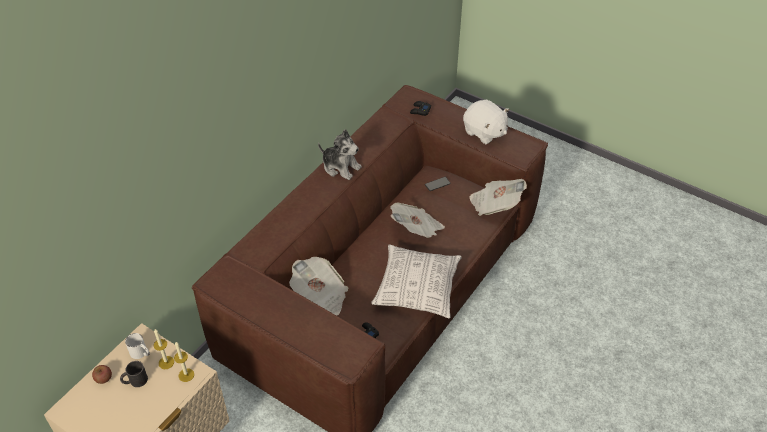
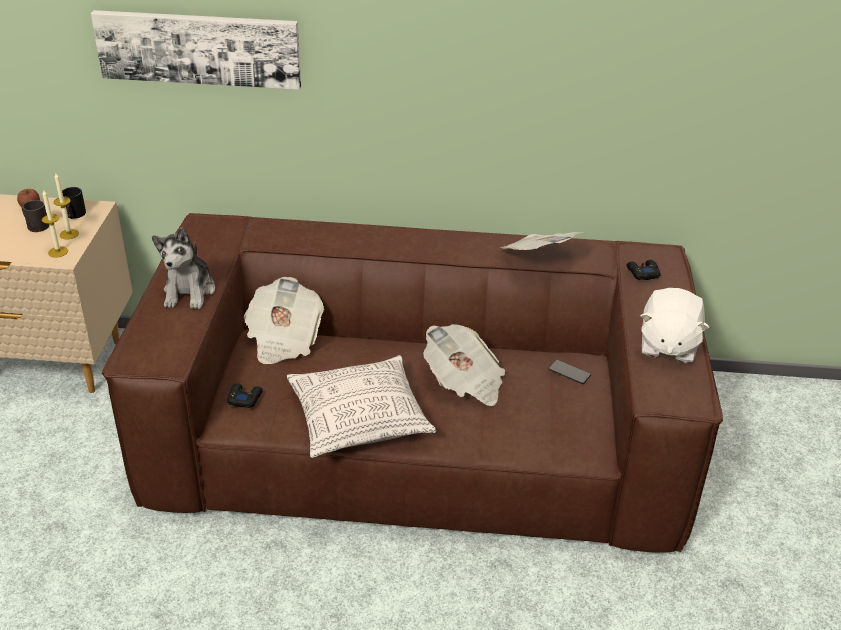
camera: 60 degrees right, 10 degrees down
white mug [125,333,150,359] -> black mug [62,187,86,219]
plush toy [318,129,362,180] -> plush toy moved to [152,228,215,309]
newspaper [469,179,527,216] -> newspaper moved to [500,232,584,250]
none -> picture [91,10,301,90]

